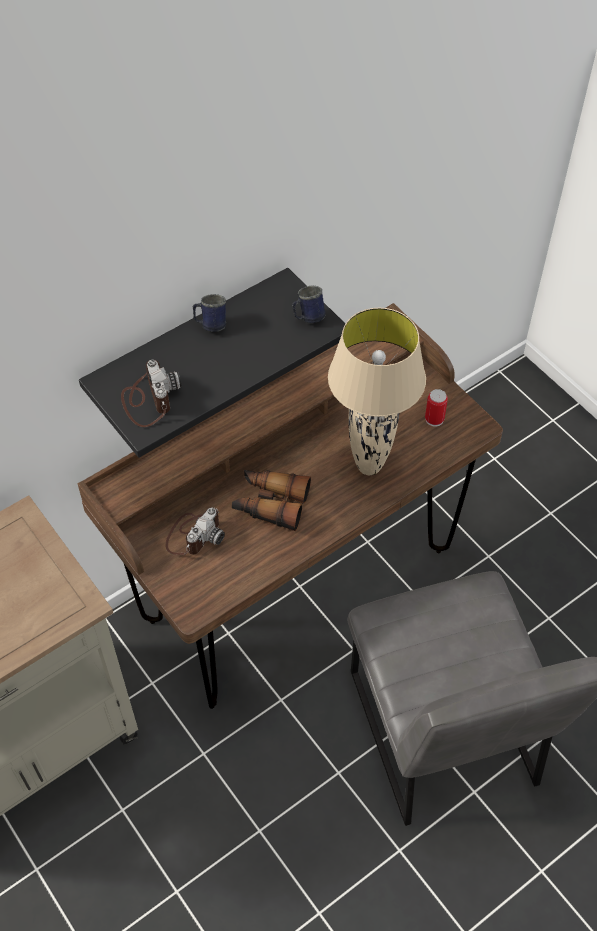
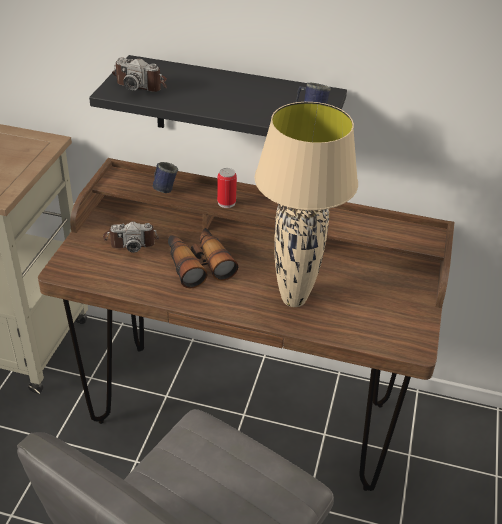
camera: 50 degrees right, 15 degrees down
camera [121,360,182,427] -> camera turned 75 degrees clockwise [112,57,167,92]
blue mug [193,294,226,332] -> blue mug moved to [153,162,178,193]
can [425,389,448,427] -> can moved to [217,168,237,208]

